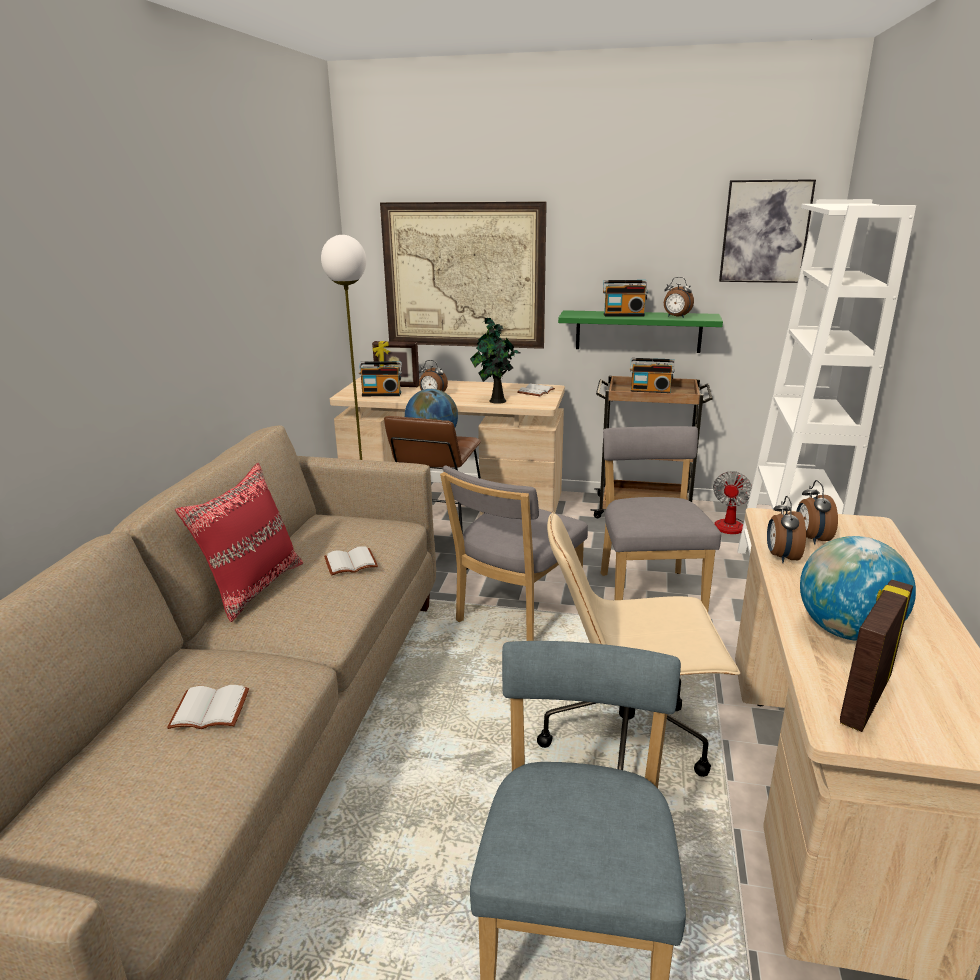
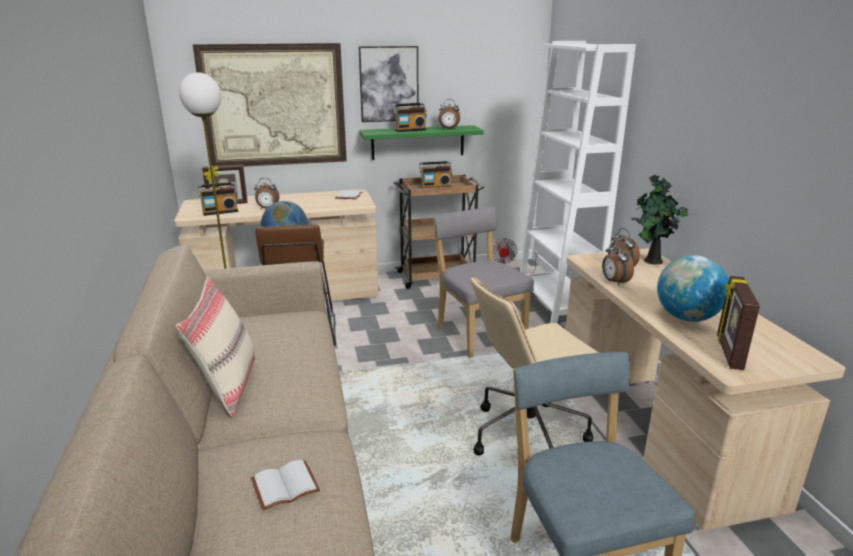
camera: 25 degrees left, 0 degrees up
red pillow [175,463,303,622] -> beige pillow [176,276,255,417]
white book [324,546,378,576] -> none
grey chair [440,465,588,641] -> none
potted plant [470,317,521,404] -> potted plant moved to [631,174,689,265]
picture [719,179,816,283] -> picture moved to [358,46,418,122]

